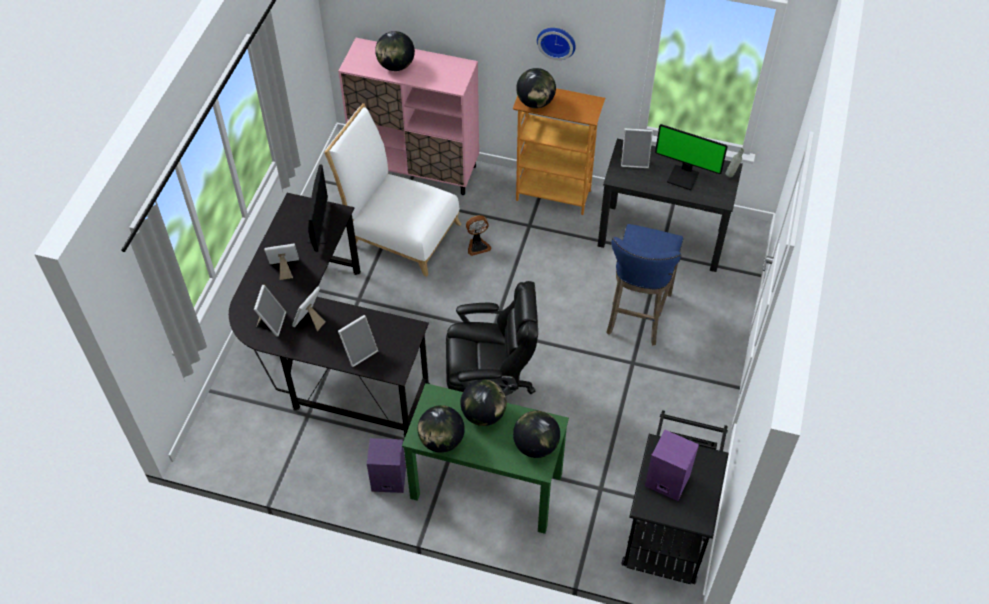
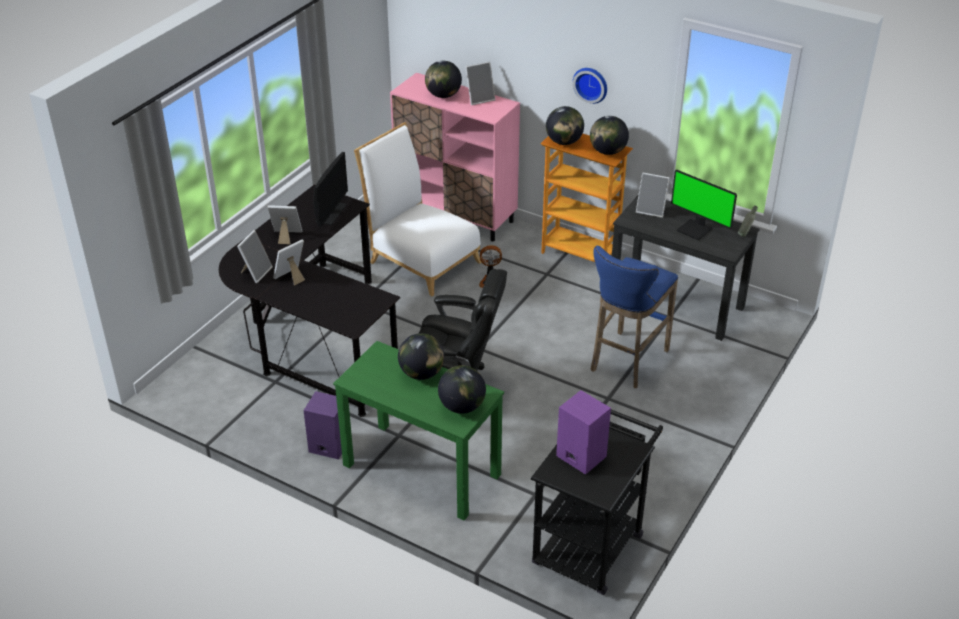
camera: 15 degrees right, 15 degrees down
picture frame [338,315,378,367] -> picture frame moved to [465,62,495,105]
globe [418,405,465,453] -> globe moved to [590,116,629,155]

